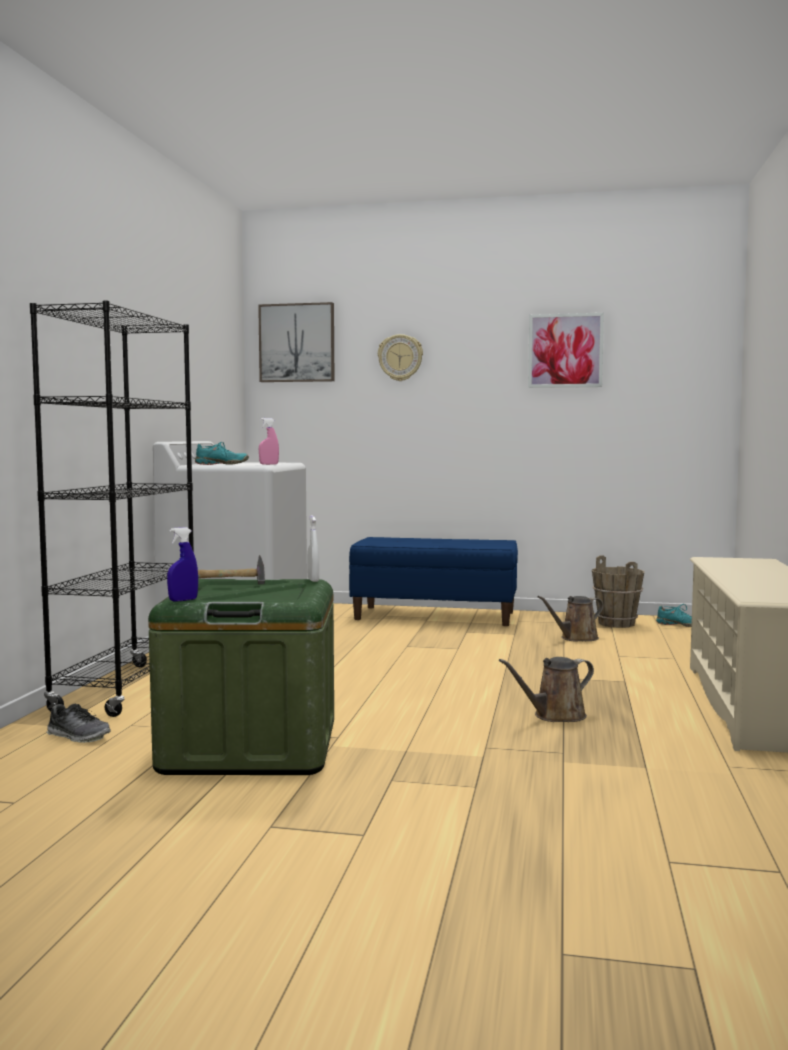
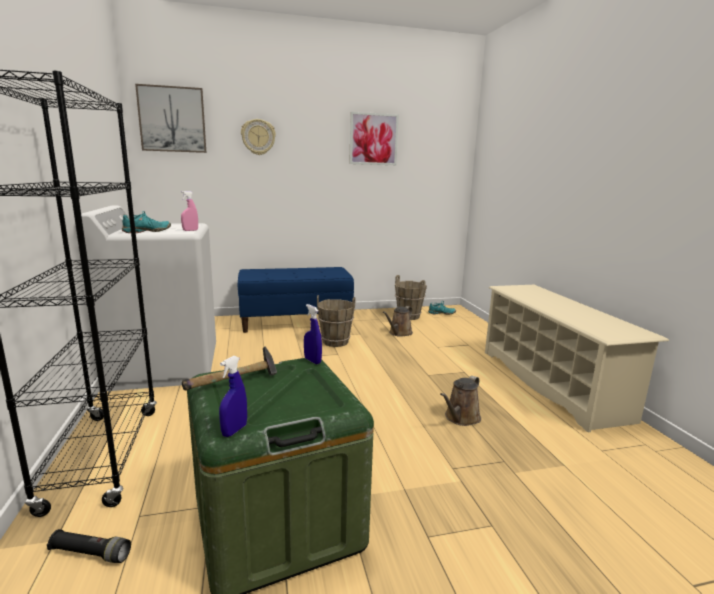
camera: 25 degrees left, 10 degrees up
shoe [46,703,111,743] -> black flashlight [47,529,131,563]
white spray bottle [307,516,319,582] -> blue spray bottle [304,304,322,364]
none -> brown bucket [317,295,355,347]

